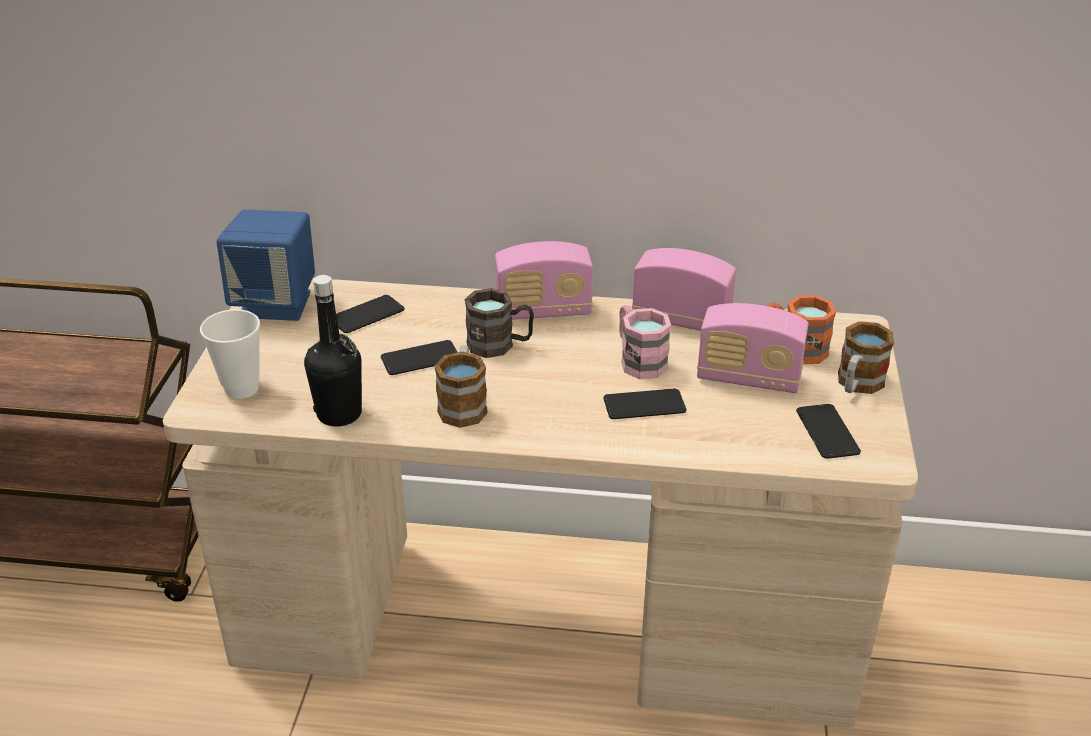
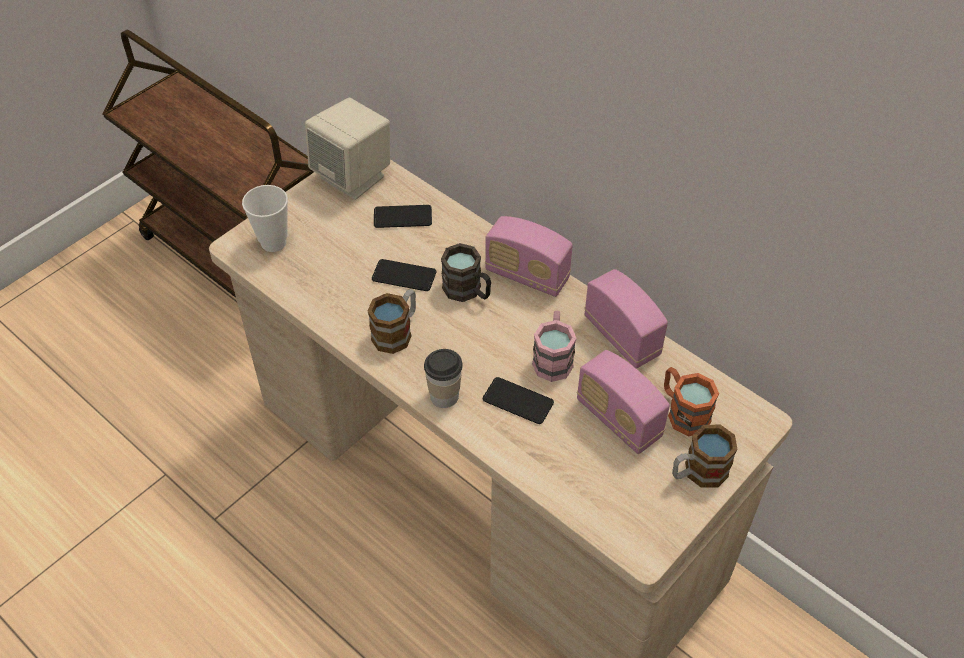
camera: 35 degrees right, 15 degrees up
blue speaker [216,210,315,321] -> beige speaker [305,98,390,200]
black bottle [304,275,362,427] -> none
phone [796,404,861,459] -> none
none -> cup [424,349,463,408]

